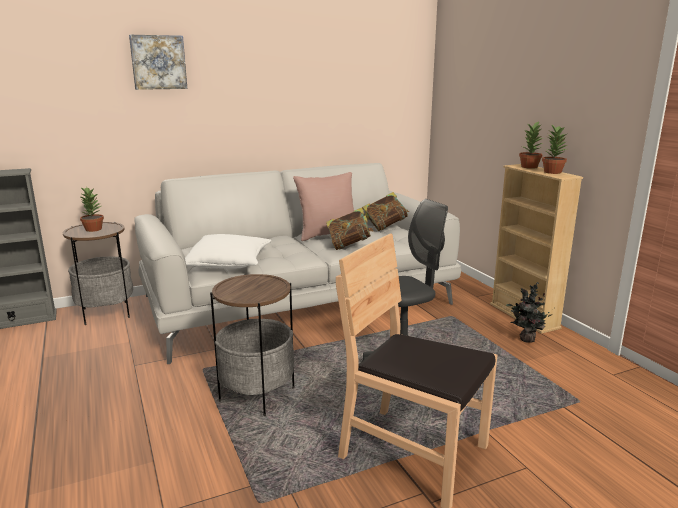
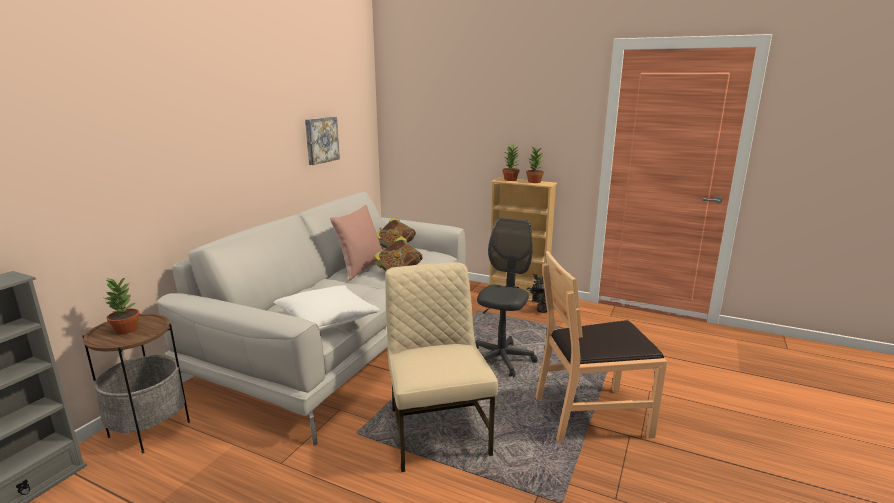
camera: 40 degrees left, 0 degrees up
picture [129,35,187,90] -> picture moved to [305,117,340,165]
side table [210,274,295,416] -> beige chair [385,262,498,472]

